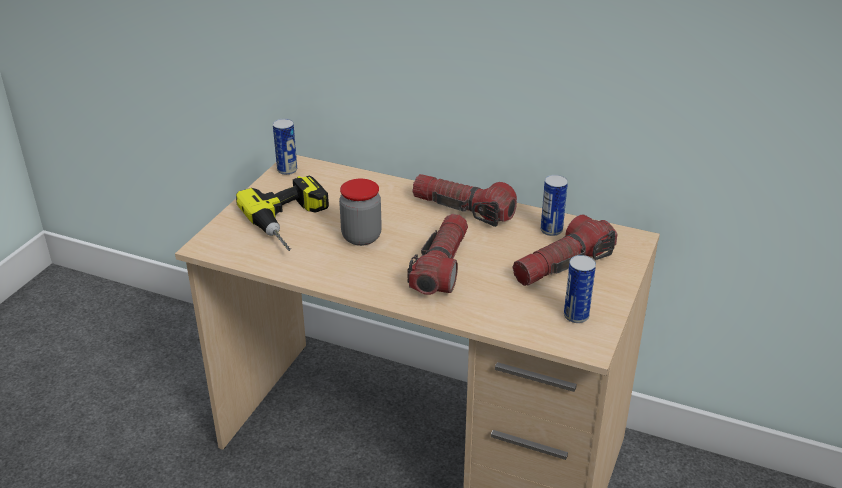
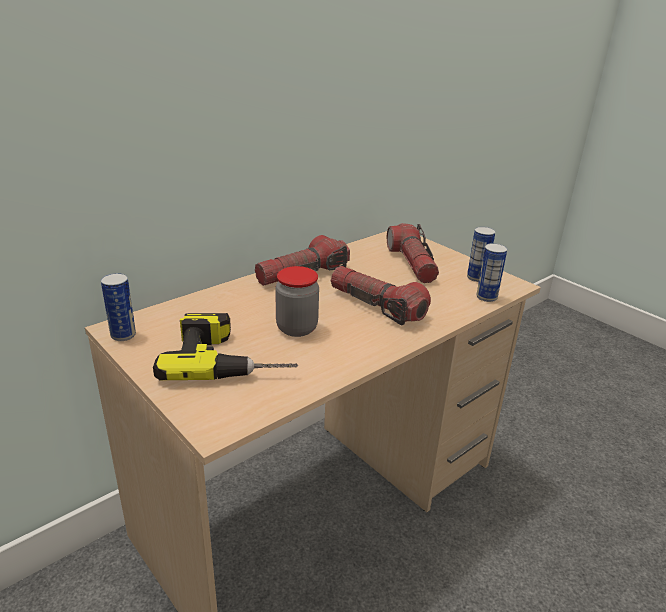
camera: 65 degrees left, 5 degrees down
can [541,175,568,236] -> can moved to [476,243,507,302]

